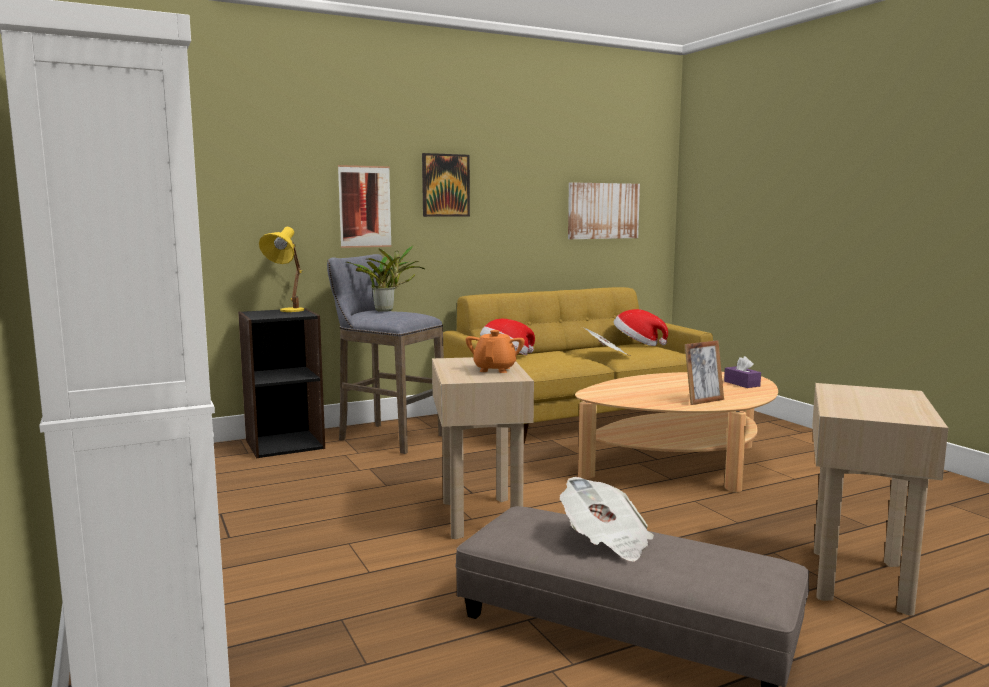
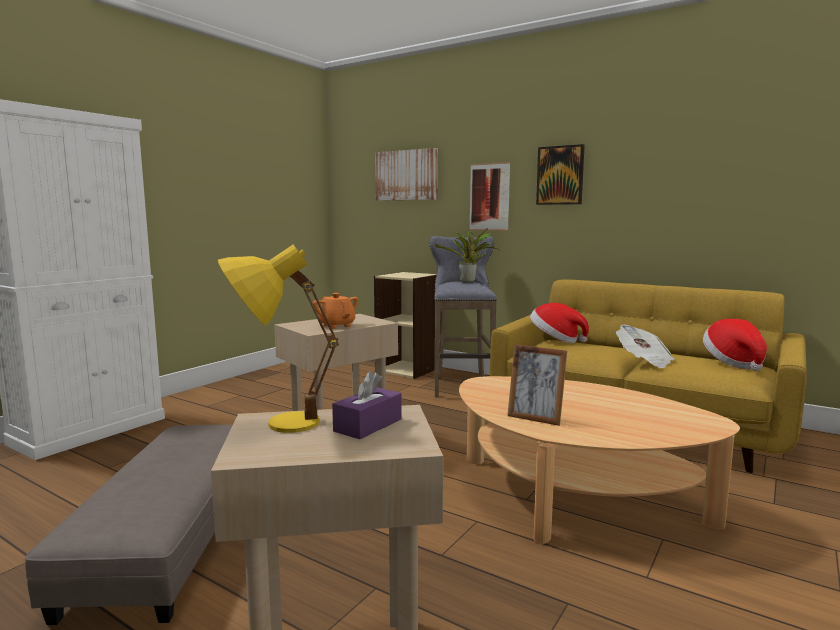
camera: 60 degrees right, 0 degrees up
black bookcase [238,308,325,458] -> beige bookcase [374,272,436,379]
yellow table lamp [259,227,304,312] -> yellow table lamp moved to [218,245,339,433]
orange teapot [466,330,525,373] -> orange teapot turned 105 degrees counterclockwise [313,293,359,329]
newspaper [560,477,654,562] -> none
picture [568,182,640,239] -> picture moved to [375,148,438,201]
purple tissue box [724,356,761,388] -> purple tissue box moved to [332,371,402,439]

